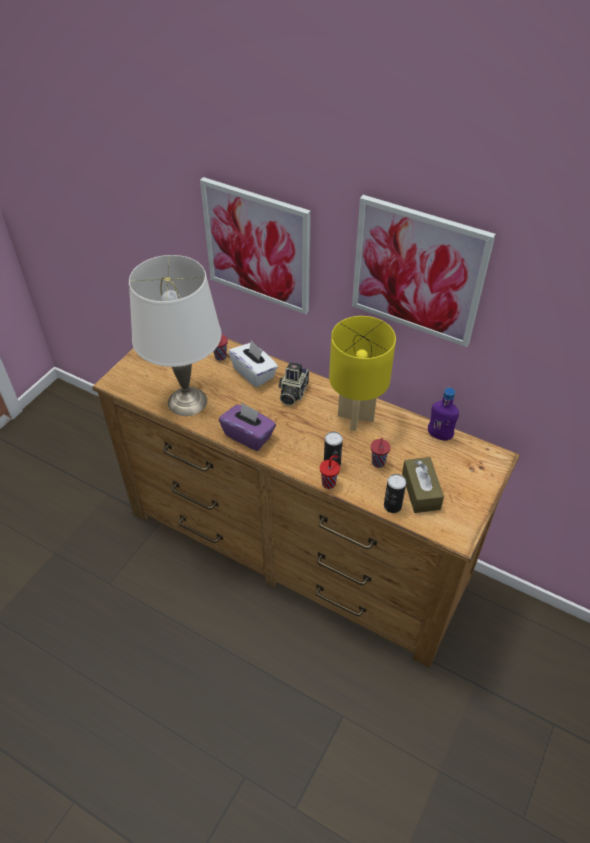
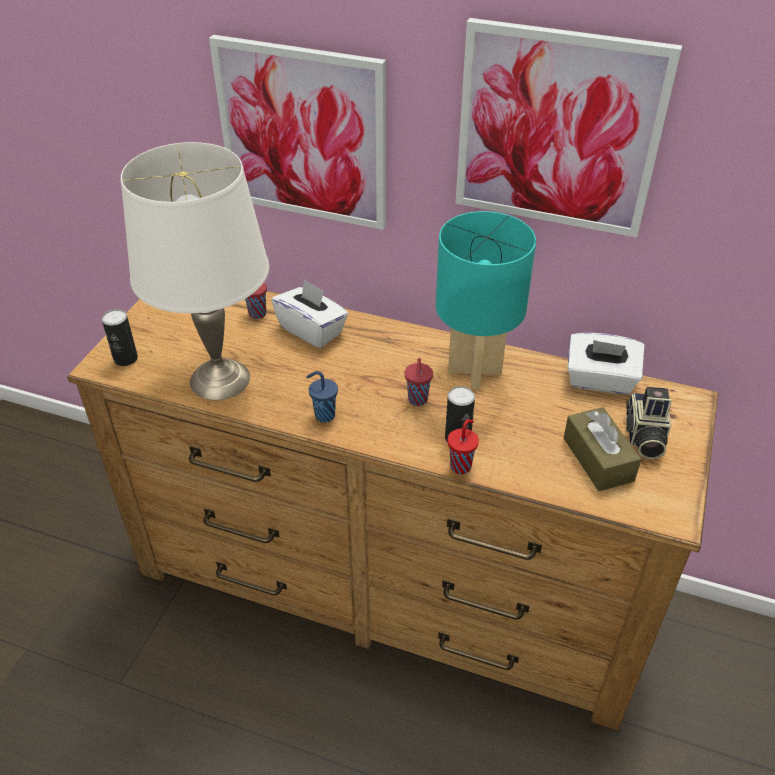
camera: 10 degrees left, 5 degrees down
purple tissue box [219,403,276,451] -> blue cup [306,371,338,422]
camera [279,362,309,406] -> camera moved to [626,387,672,459]
yellow table lamp [329,316,396,431] -> turquoise table lamp [436,211,536,389]
red cup [371,438,391,468] -> red cup moved to [405,358,433,406]
can [384,474,406,513] -> can moved to [102,309,138,366]
purple bottle [428,388,459,441] -> white tissue box [567,333,644,394]

